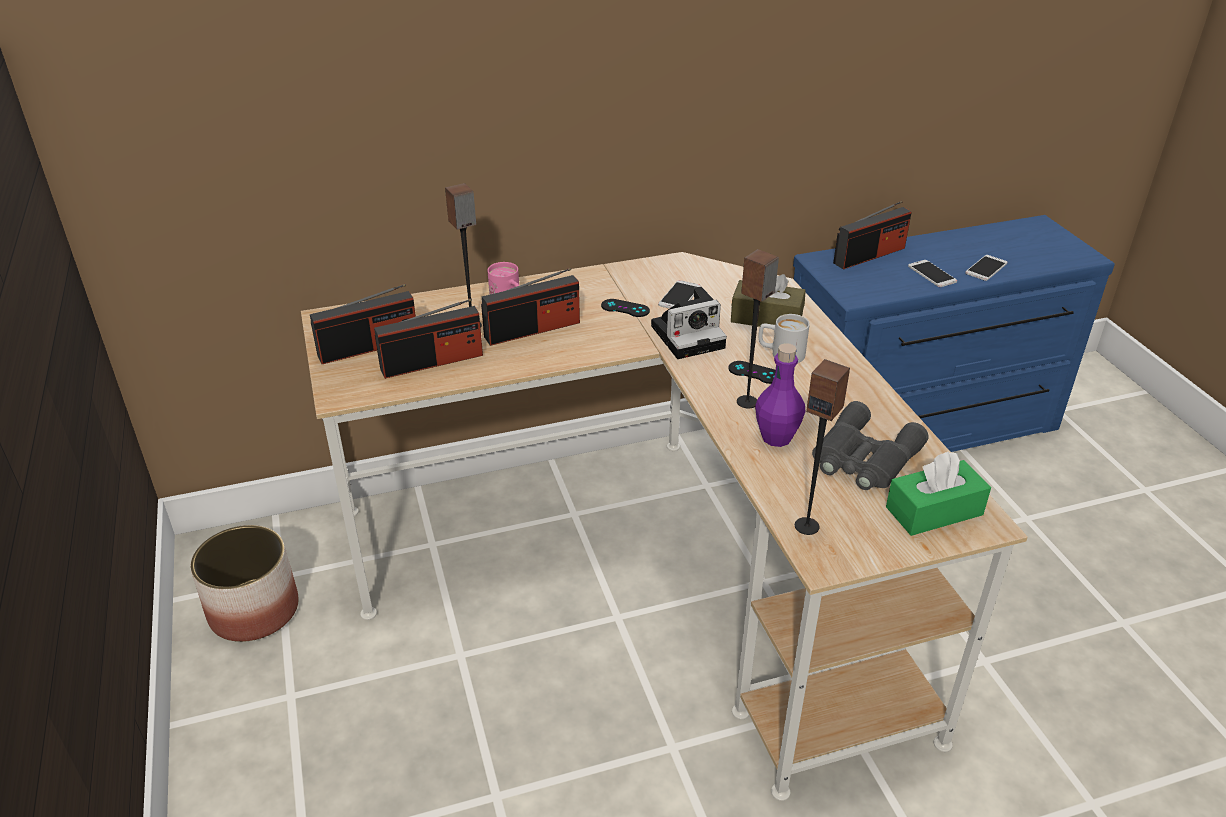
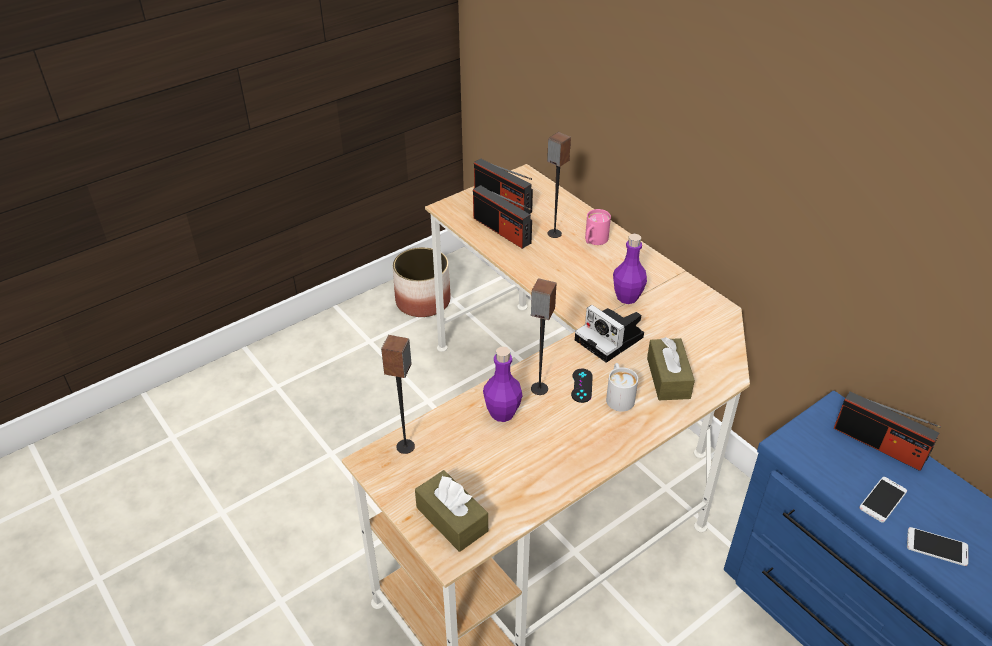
camera: 70 degrees right, 5 degrees up
radio [481,268,580,346] -> none
black game controller [601,299,650,317] -> purple bottle [613,234,647,304]
phone [658,280,701,309] -> none
grey binoculars [812,401,929,490] -> none
green tissue box [886,451,991,536] -> brown tissue box [415,470,488,552]

